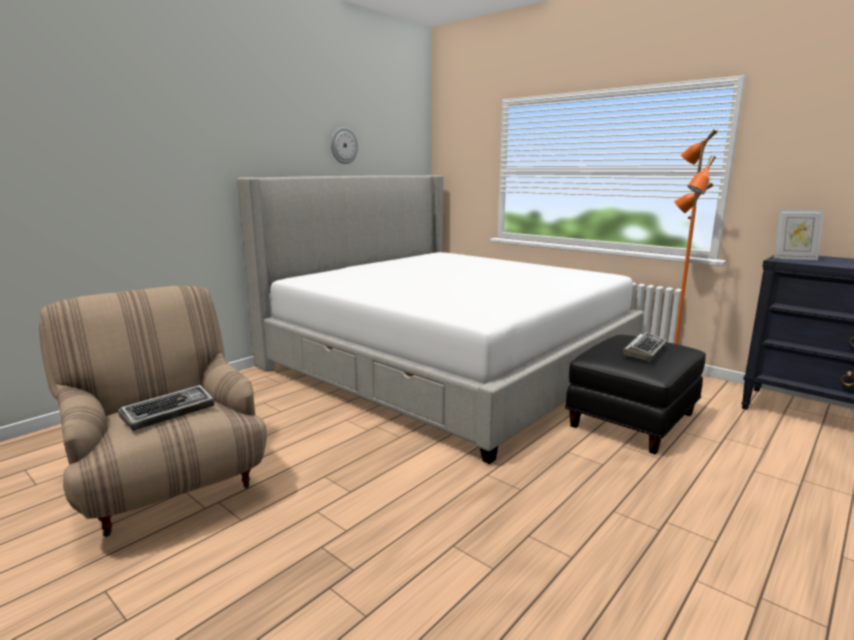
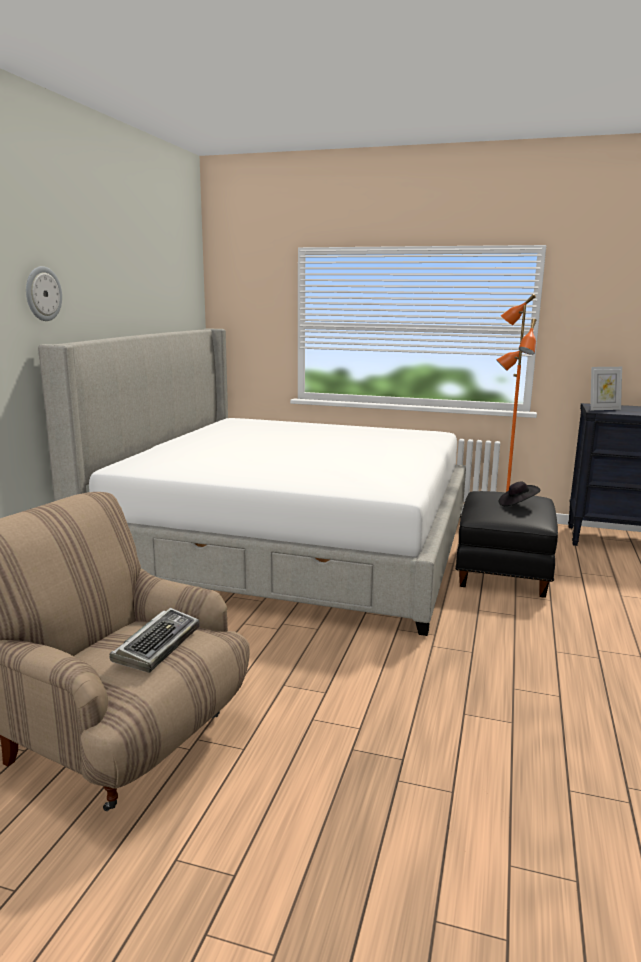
camera: 25 degrees left, 0 degrees up
wall clock [331,127,358,164] -> wall clock moved to [26,266,62,321]
keyboard [623,332,667,361] -> black hat [499,482,540,506]

